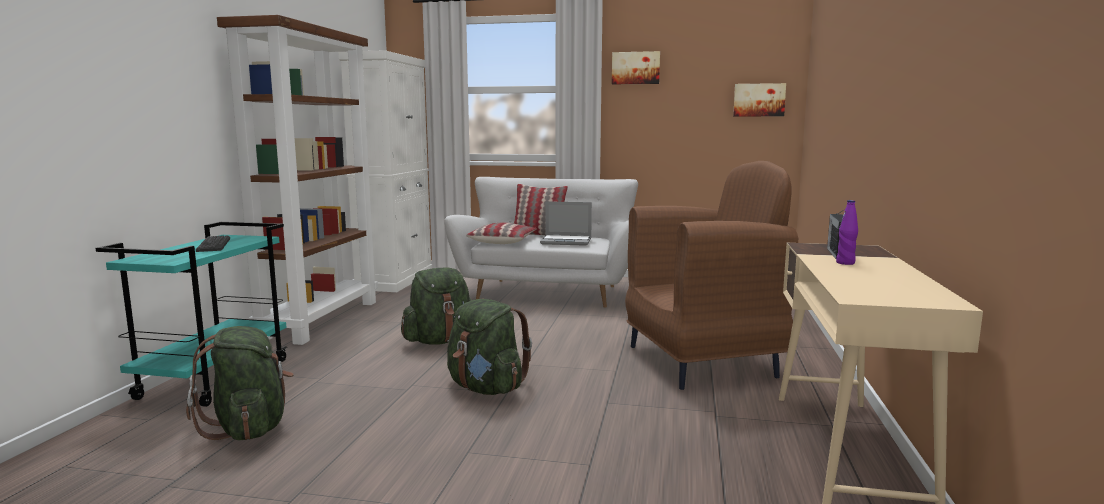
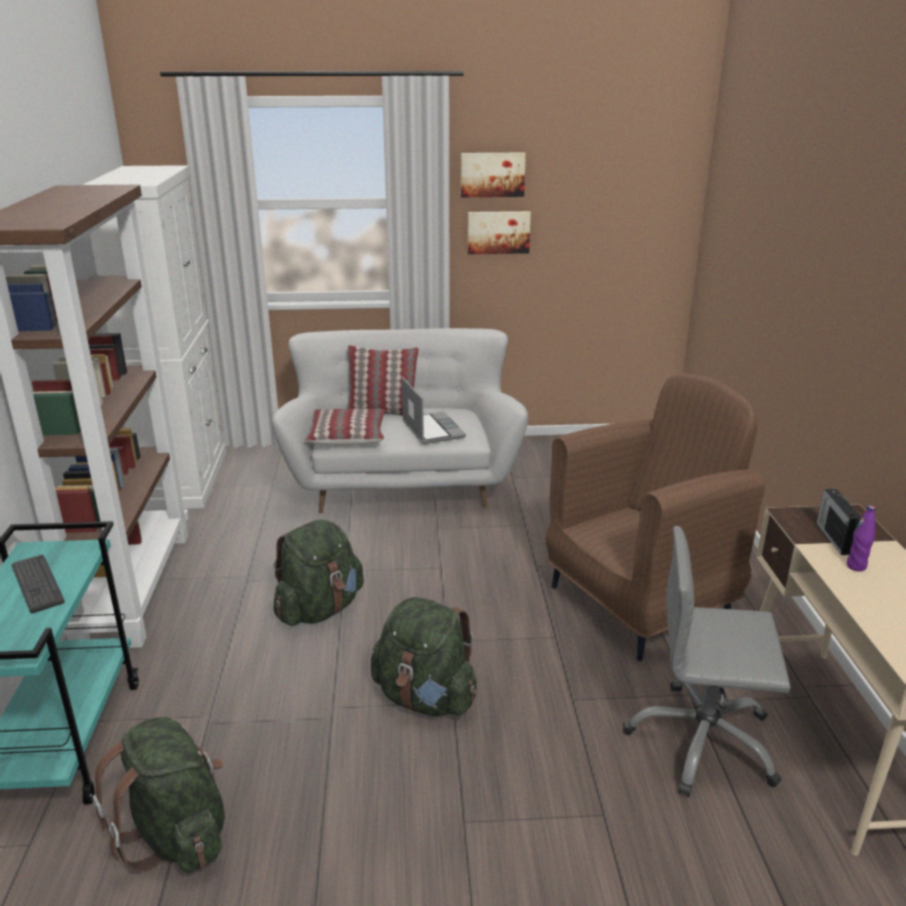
camera: 15 degrees left, 15 degrees up
laptop [540,201,592,246] -> laptop turned 105 degrees counterclockwise [402,377,466,444]
picture [733,83,786,116] -> picture moved to [468,211,531,254]
none -> grey office chair [623,526,791,797]

